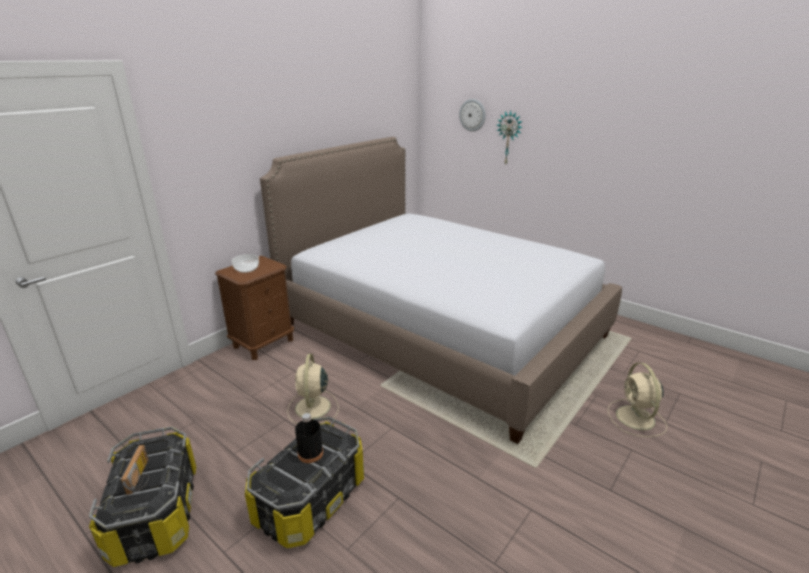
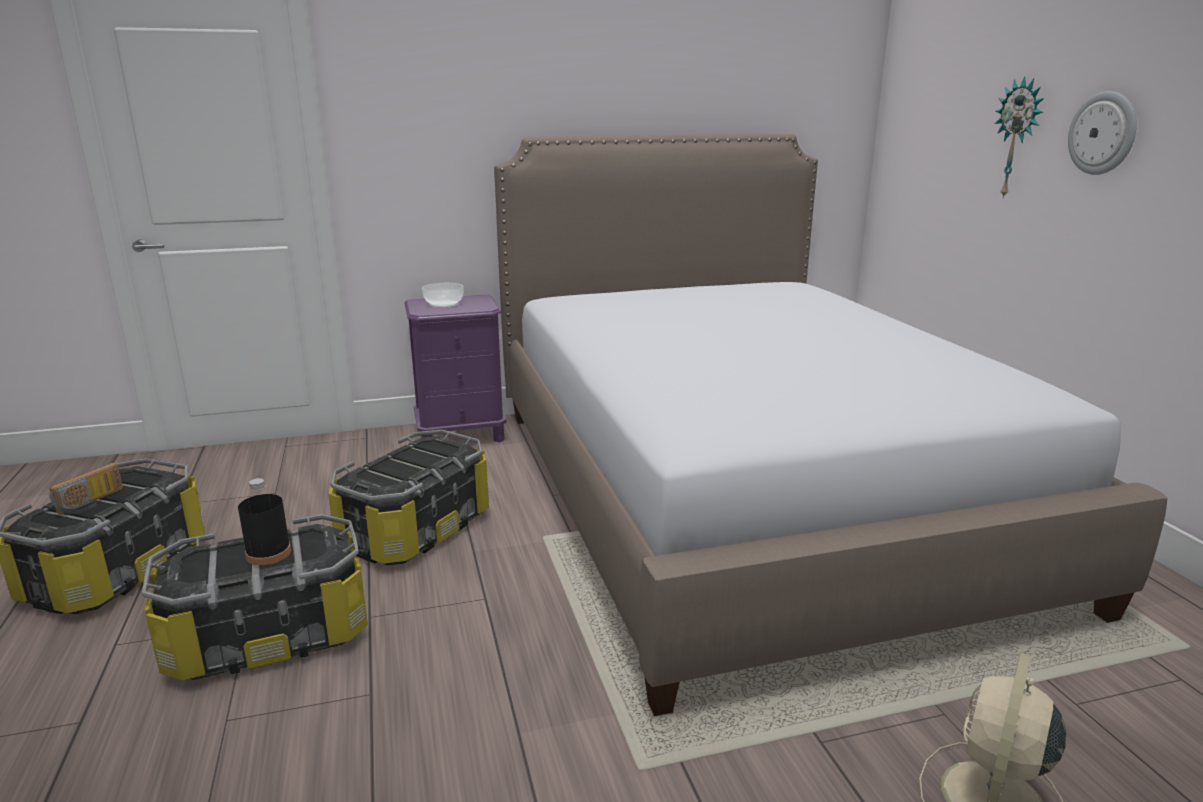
camera: 35 degrees right, 5 degrees down
brown nightstand [215,256,294,360] -> purple nightstand [404,295,507,442]
beige fan [287,354,339,424] -> storage box [328,430,489,565]
wall clock [459,99,486,132] -> wall clock moved to [1068,91,1137,175]

